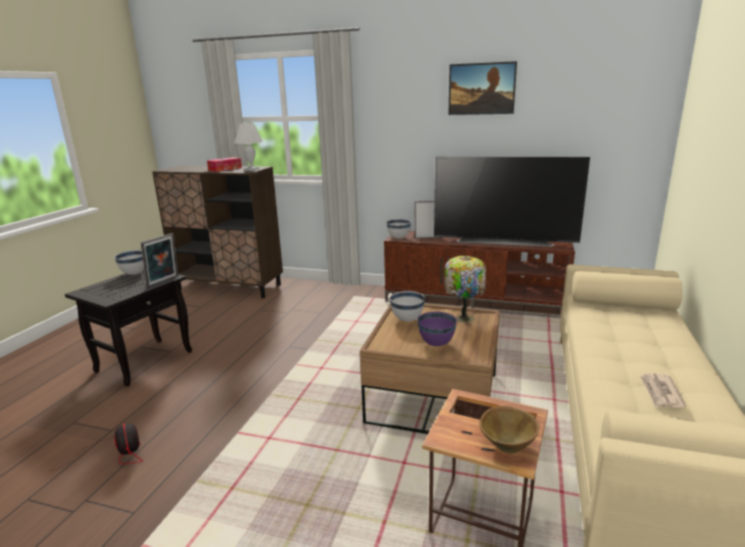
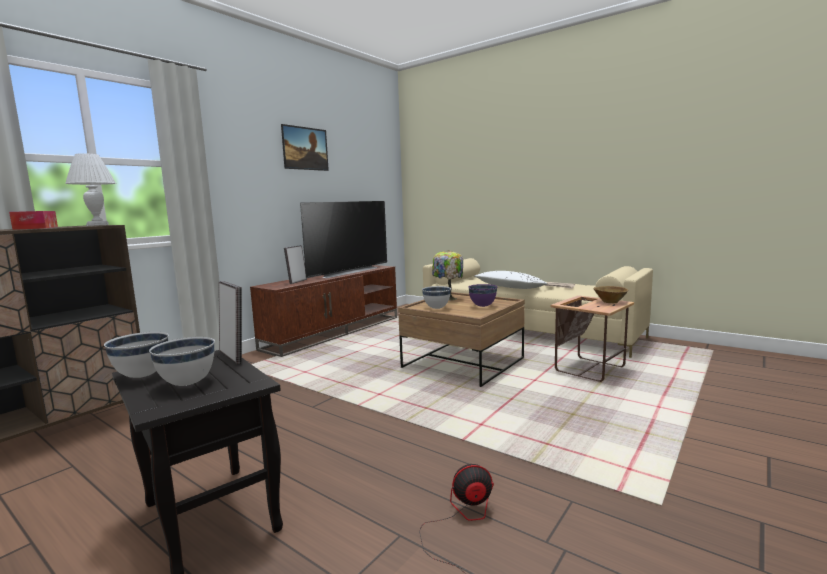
camera: 70 degrees left, 10 degrees down
white bowl [386,219,411,239] -> white bowl moved to [149,337,215,386]
none -> white pillow [474,271,548,289]

